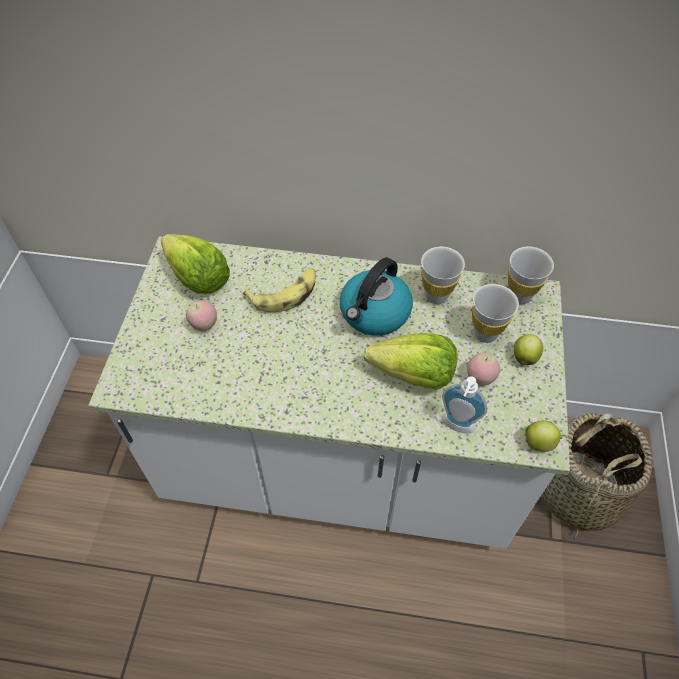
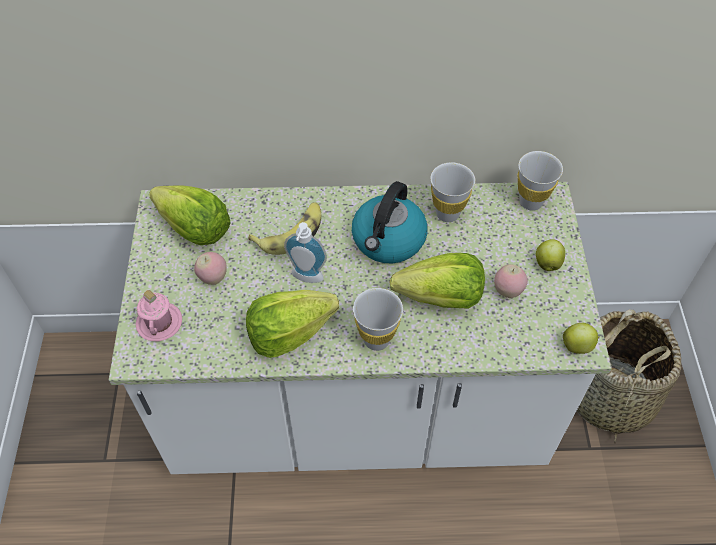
camera: 10 degrees left, 0 degrees up
soap dispenser [442,376,487,434] -> soap dispenser moved to [284,222,327,283]
white cup [472,284,519,343] -> white cup moved to [353,288,403,351]
none -> pink mug [136,290,182,341]
none -> lettuce [246,290,339,358]

